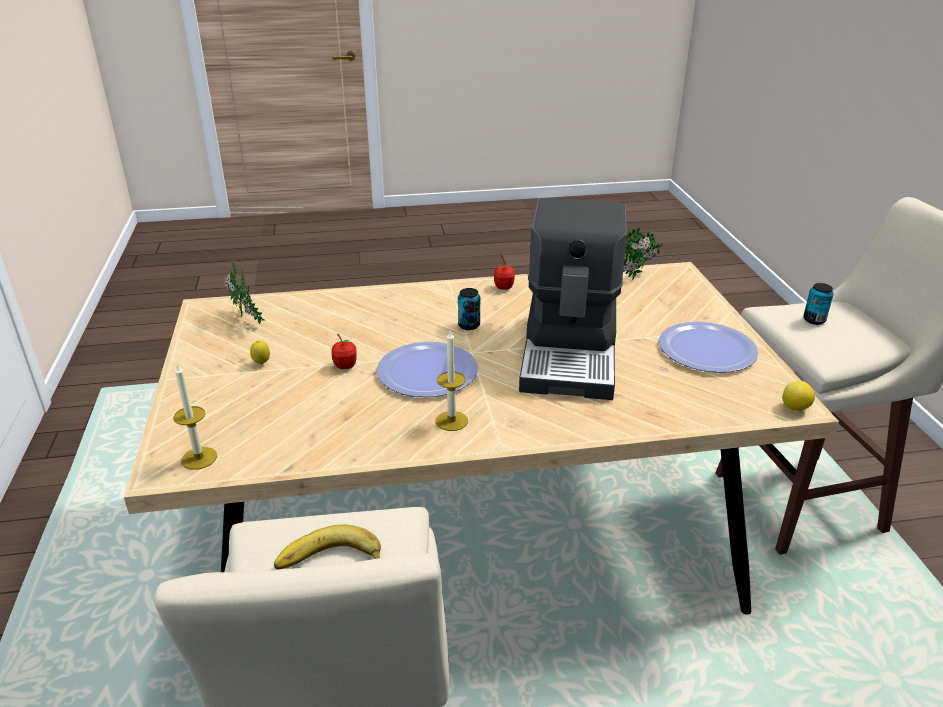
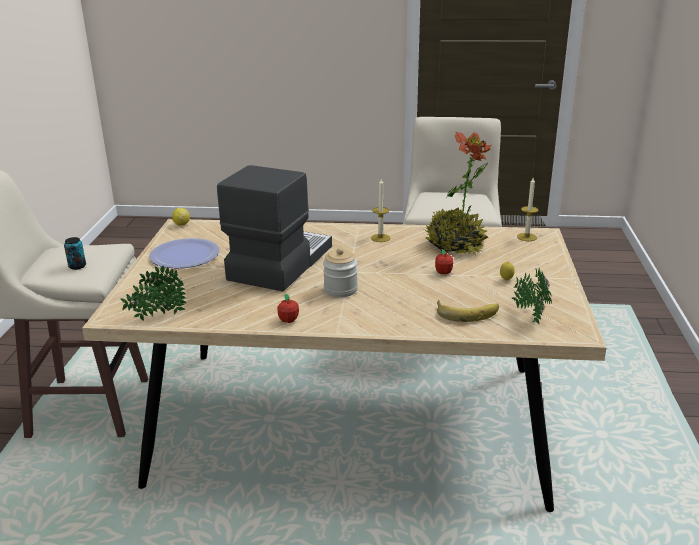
camera: 165 degrees left, 5 degrees down
banana [274,524,381,569] -> banana moved to [437,300,499,322]
plate [377,342,478,397] -> none
can [458,288,480,330] -> jar [323,248,358,297]
none -> potted plant [425,131,492,255]

